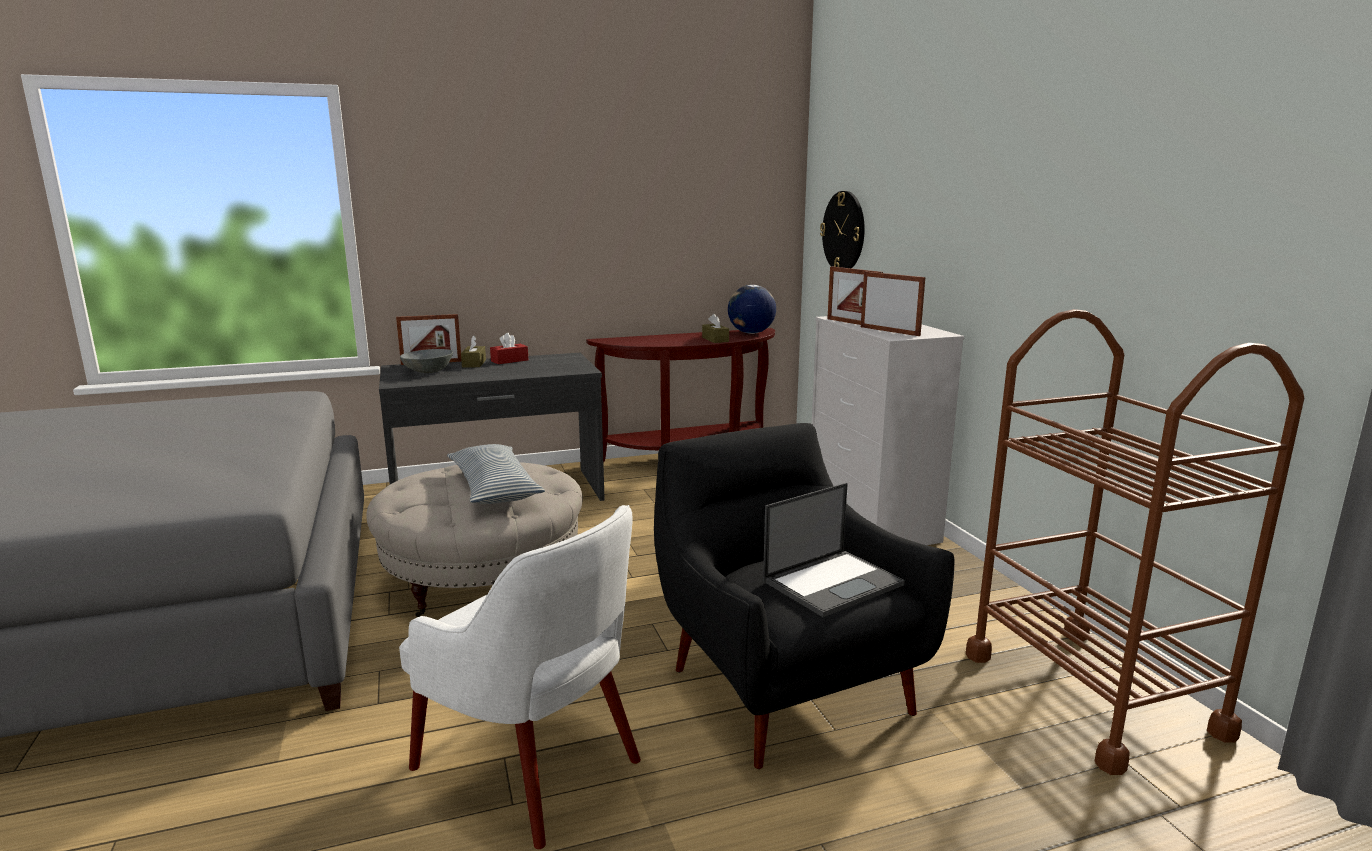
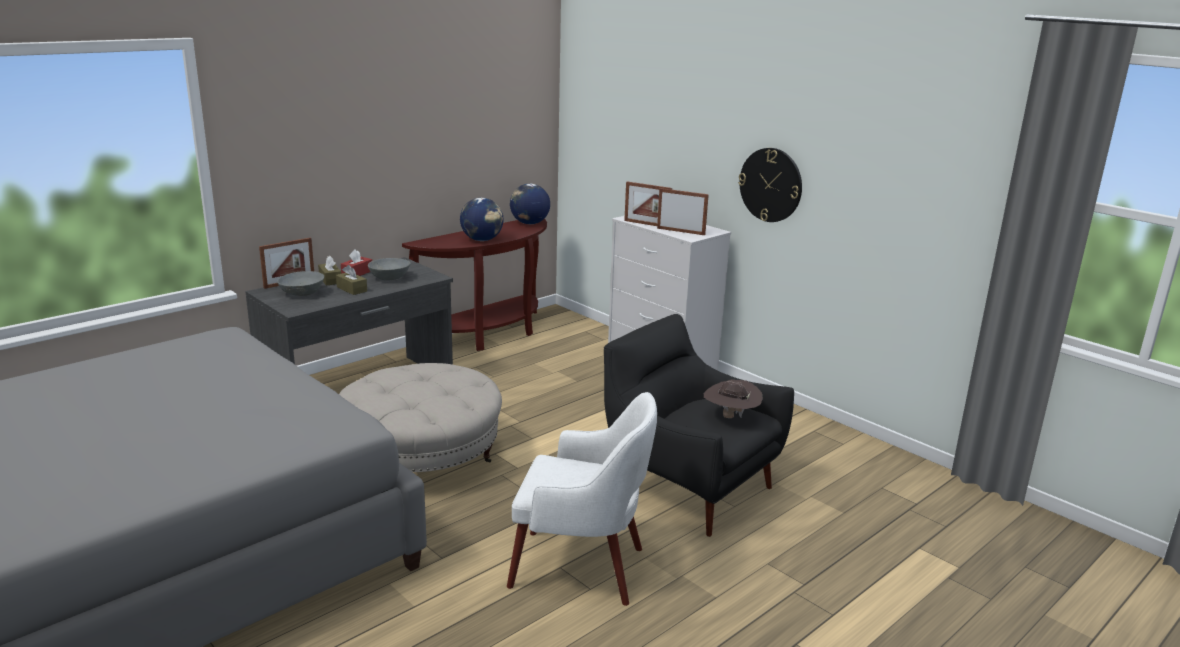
camera: 25 degrees left, 5 degrees up
pillow [447,444,545,504] -> none
brown tissue box [702,314,729,343] -> brown tissue box moved to [336,265,367,295]
laptop [763,483,905,617] -> brown hat [704,380,763,418]
wall clock [820,191,865,269] -> wall clock moved to [738,148,802,222]
brown cart [966,309,1304,775] -> none
none -> grey bowl [368,258,411,281]
none -> globe [460,198,503,241]

